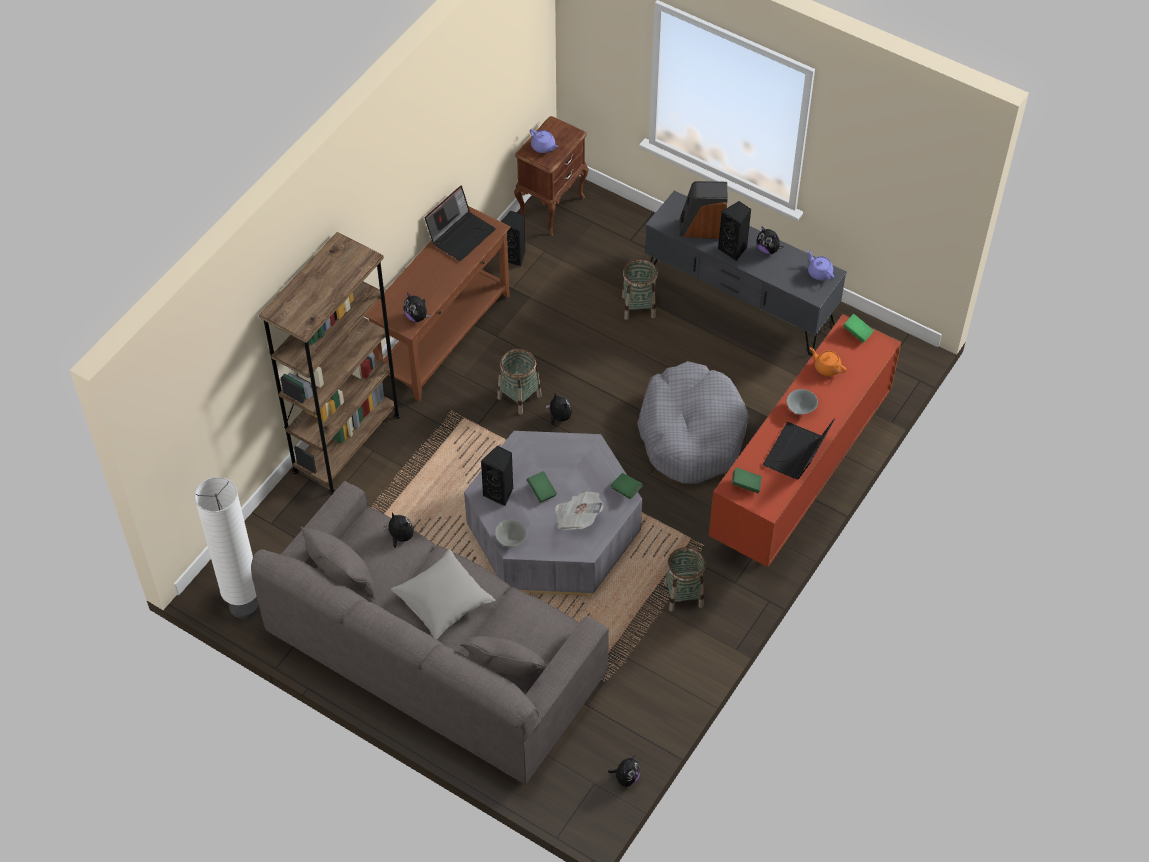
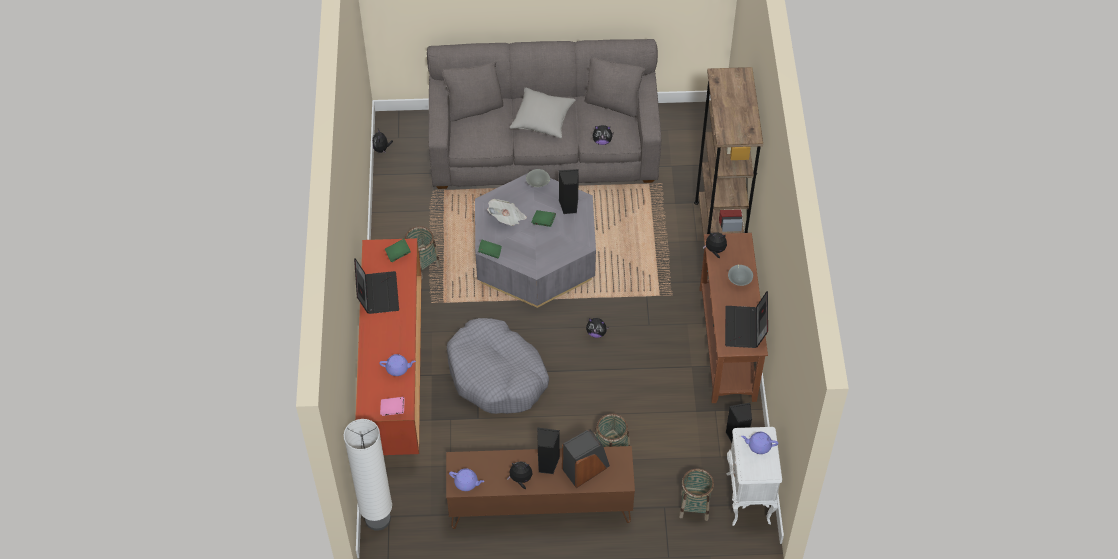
camera: 145 degrees right, 0 degrees up
white floor lamp [194,477,259,619] -> white floor lamp moved to [344,419,392,531]
basket [497,349,542,415] -> basket moved to [679,468,714,521]
brown nightstand [514,116,589,236] -> white nightstand [727,427,782,526]
grey tv stand [645,190,847,355] -> brown tv stand [446,446,635,529]
grey bowl [787,389,818,415] -> grey bowl moved to [728,265,753,286]
orange teapot [810,347,846,376] -> purple teapot [379,354,416,376]
green book [843,314,874,343] -> pink book [380,397,405,416]

